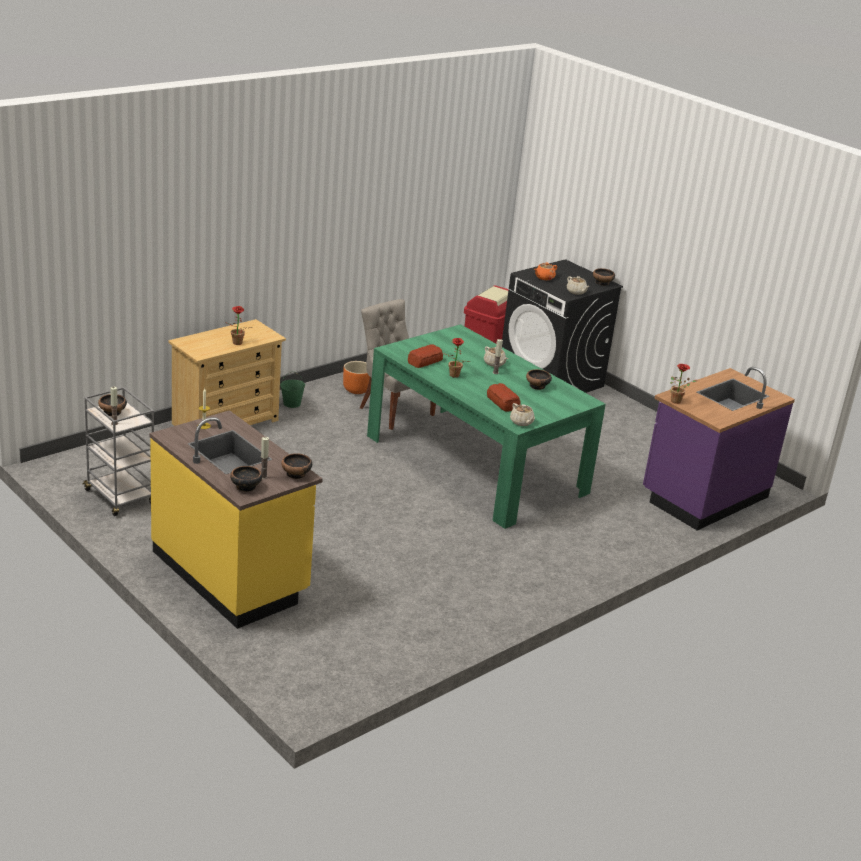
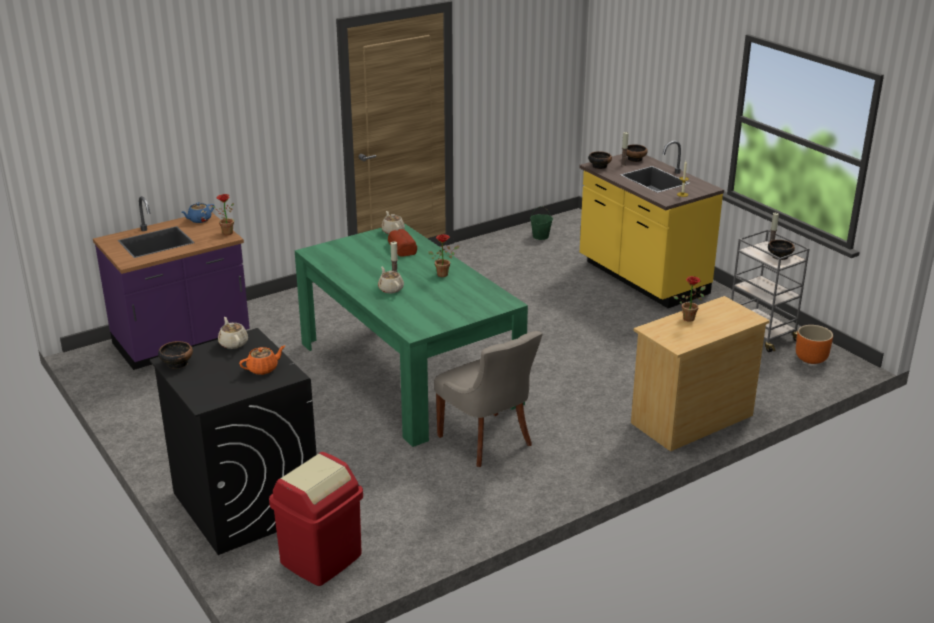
camera: 170 degrees left, 0 degrees up
green bucket [280,371,305,408] -> green bucket moved to [530,206,553,240]
orange planter [343,361,370,394] -> orange planter moved to [796,325,833,364]
bread [408,344,443,368] -> none
bowl [526,369,552,390] -> none
none -> blue teapot [182,202,214,223]

